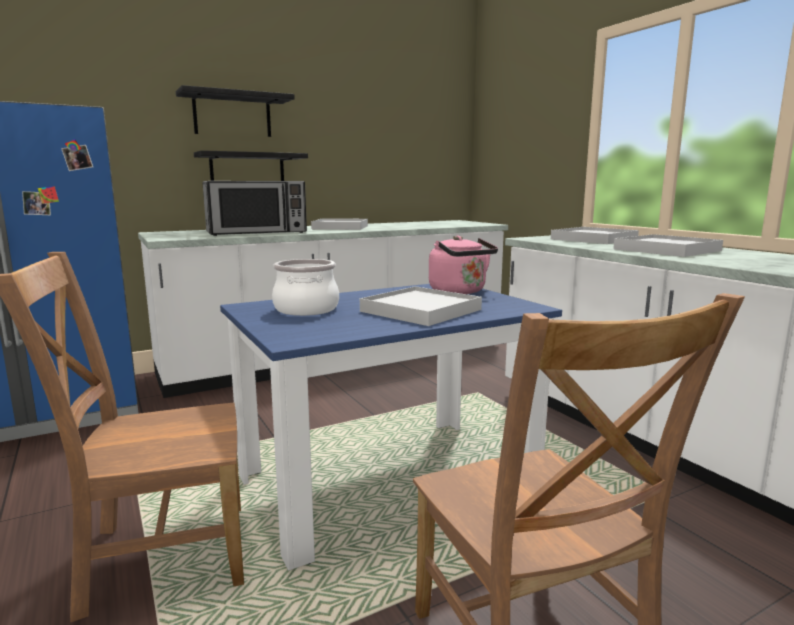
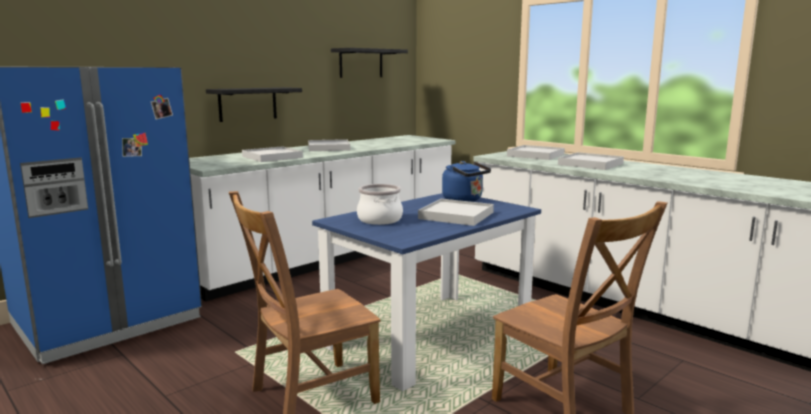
camera: 15 degrees left, 0 degrees up
black shelf [176,85,295,137] -> black shelf moved to [331,48,408,78]
microwave [202,181,307,236] -> white tray [242,146,303,162]
pink kettle [429,235,498,294] -> blue kettle [442,161,491,202]

